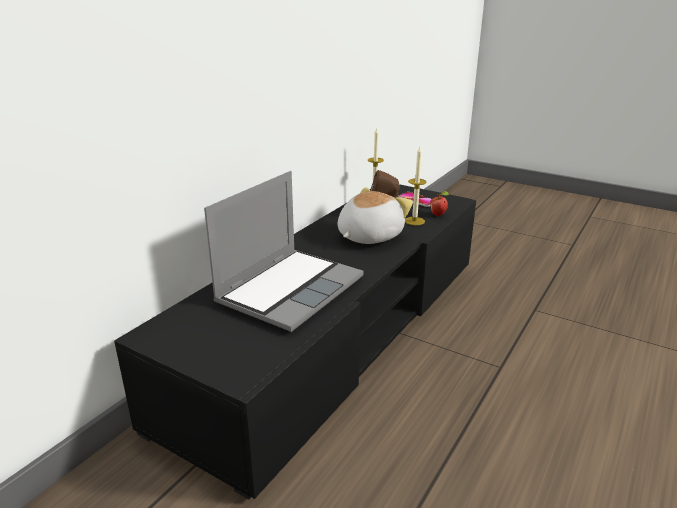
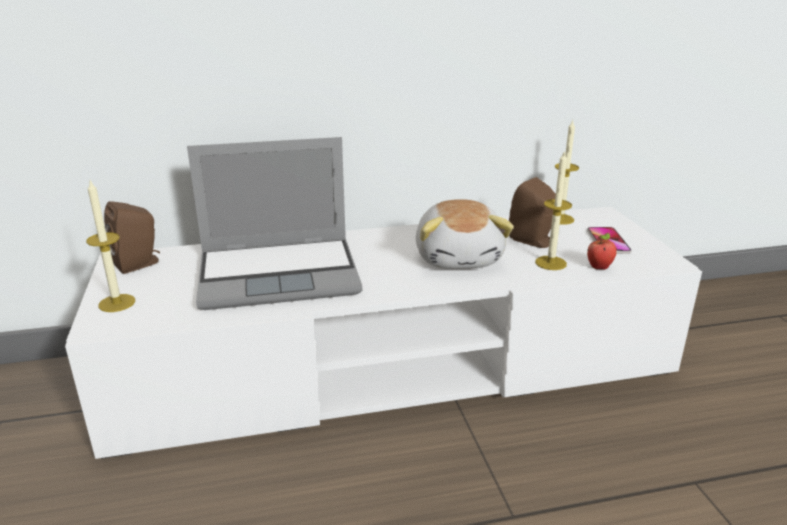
camera: 45 degrees right, 0 degrees up
black tv stand [114,184,476,500] -> white tv stand [65,207,702,459]
plush toy [338,187,413,244] -> plush toy turned 90 degrees clockwise [416,199,514,269]
none -> candle [86,180,135,312]
none -> brown speaker [104,201,160,274]

